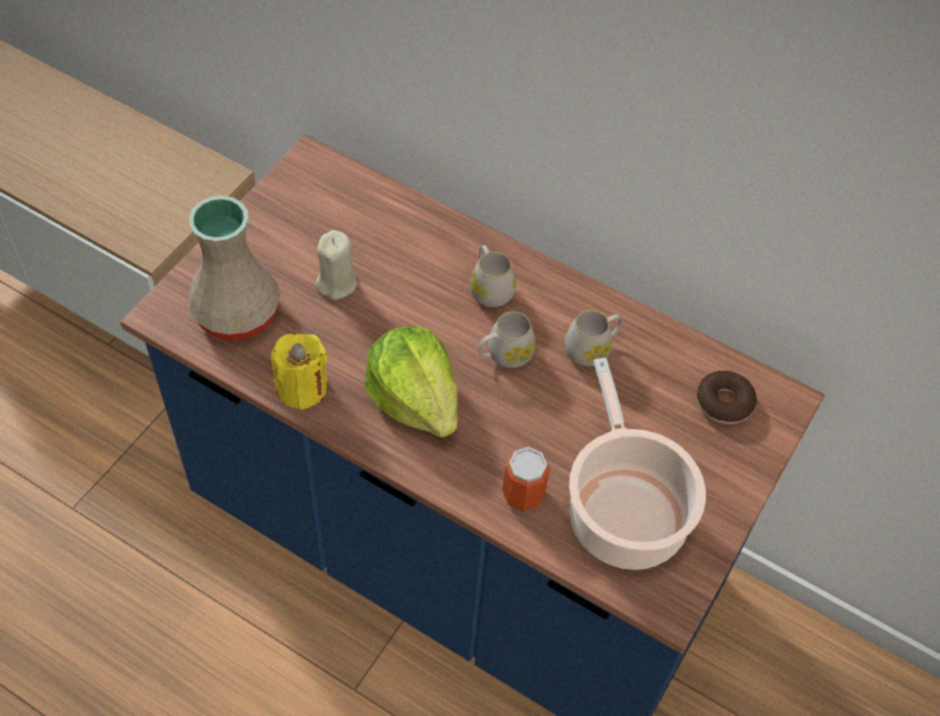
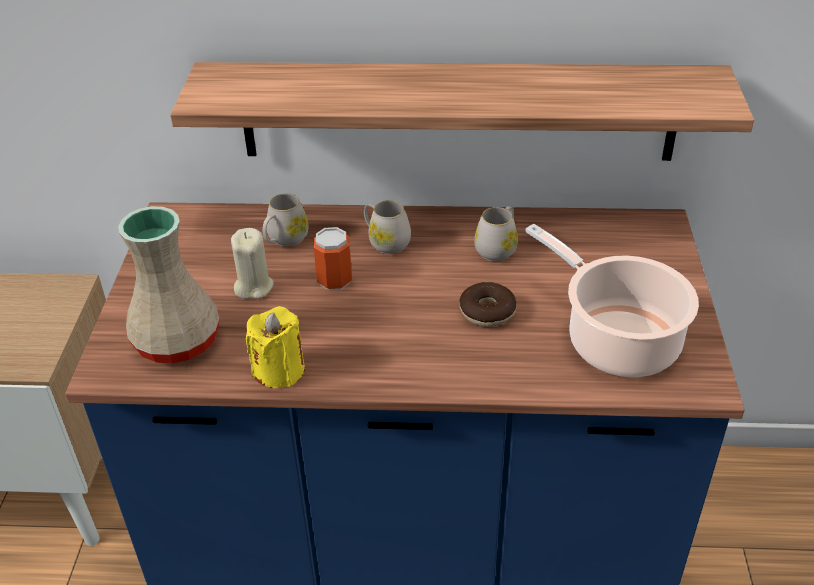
camera: 25 degrees left, 15 degrees down
lettuce [364,326,458,437] -> none
white mug [478,311,536,368] -> white mug moved to [263,193,308,246]
can [502,447,550,511] -> can moved to [314,227,352,290]
donut [697,371,757,424] -> donut moved to [459,282,516,327]
none -> shelf [170,62,754,161]

